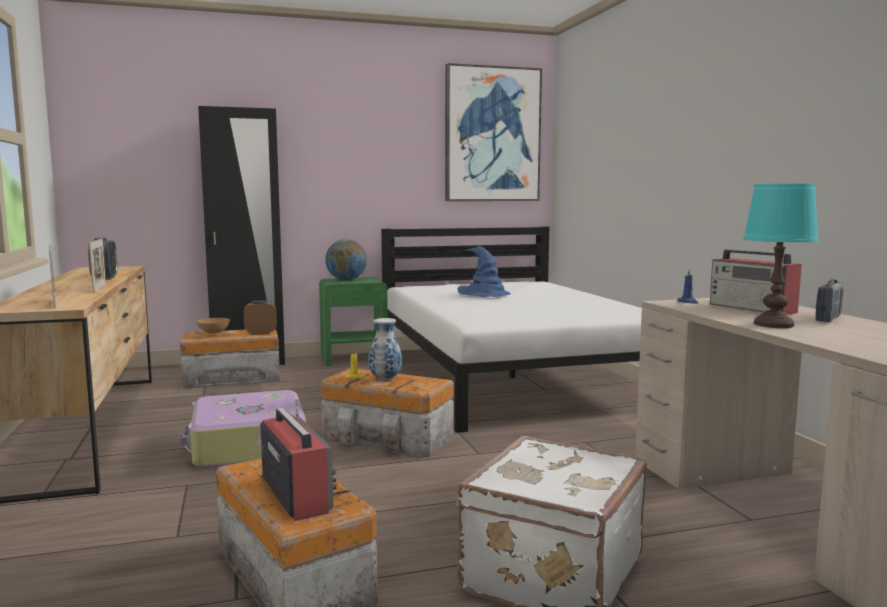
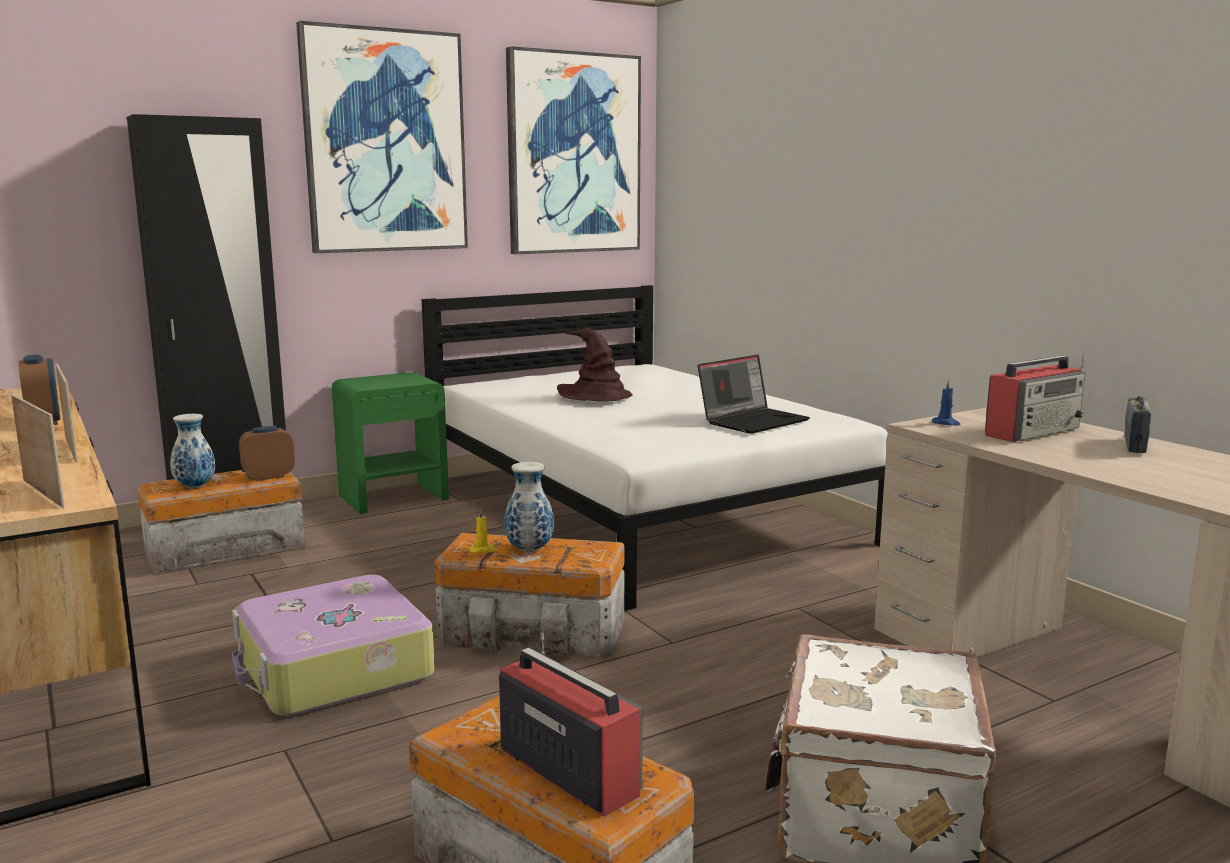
camera: 15 degrees left, 5 degrees up
brown bowl [196,318,230,336] -> vase [170,414,215,488]
globe [325,239,367,280] -> none
blue hat [458,246,510,297] -> brown hat [557,328,633,402]
radio [710,249,802,315] -> radio turned 75 degrees counterclockwise [985,353,1085,442]
turquoise table lamp [743,184,819,328] -> none
none -> picture [296,21,468,253]
none -> laptop [698,355,810,434]

